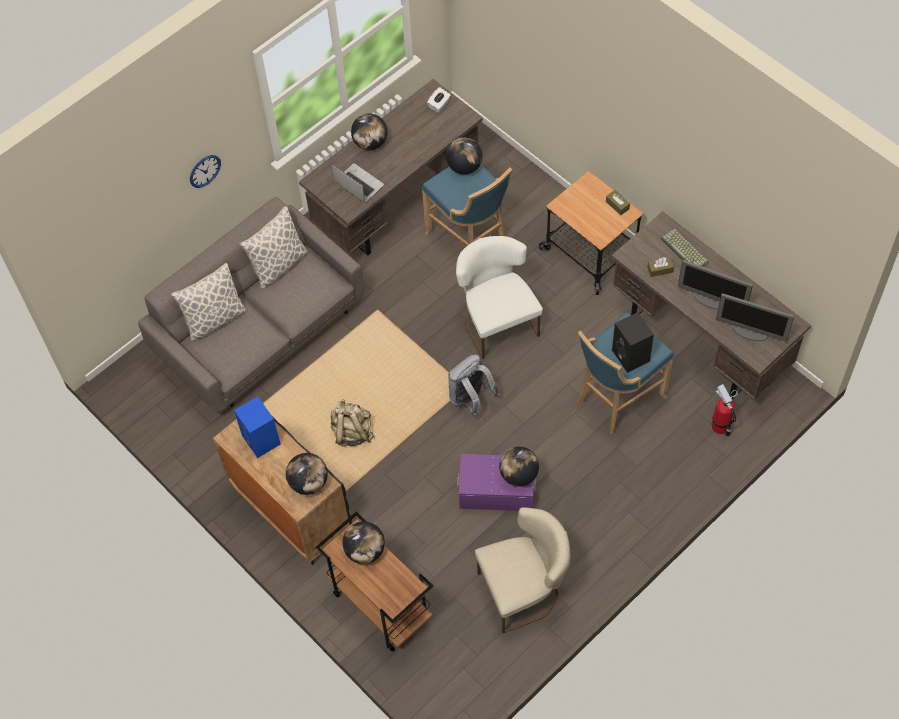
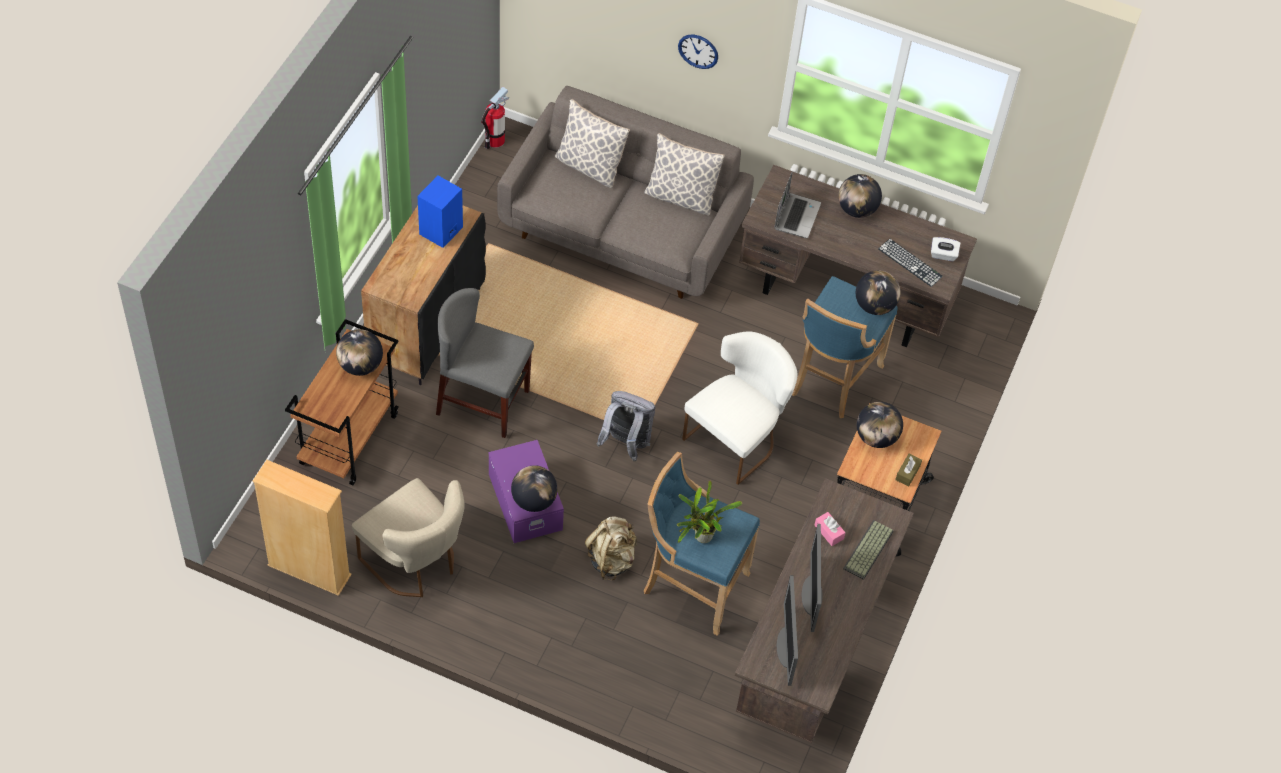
camera: 60 degrees right, 5 degrees down
globe [286,453,328,495] -> globe moved to [857,402,903,448]
beige backpack [331,399,374,446] -> beige backpack moved to [585,516,637,580]
black speaker [612,312,654,373] -> potted plant [677,480,742,543]
brown tissue box [647,257,674,277] -> pink tissue box [814,512,846,546]
fire extinguisher [711,384,738,436] -> fire extinguisher moved to [481,87,509,149]
none -> beige bookcase [253,460,352,596]
none -> grey chair [436,288,534,438]
none -> keyboard [878,238,943,287]

